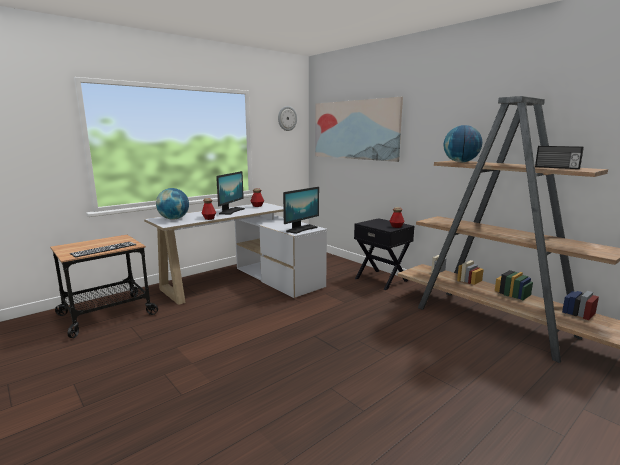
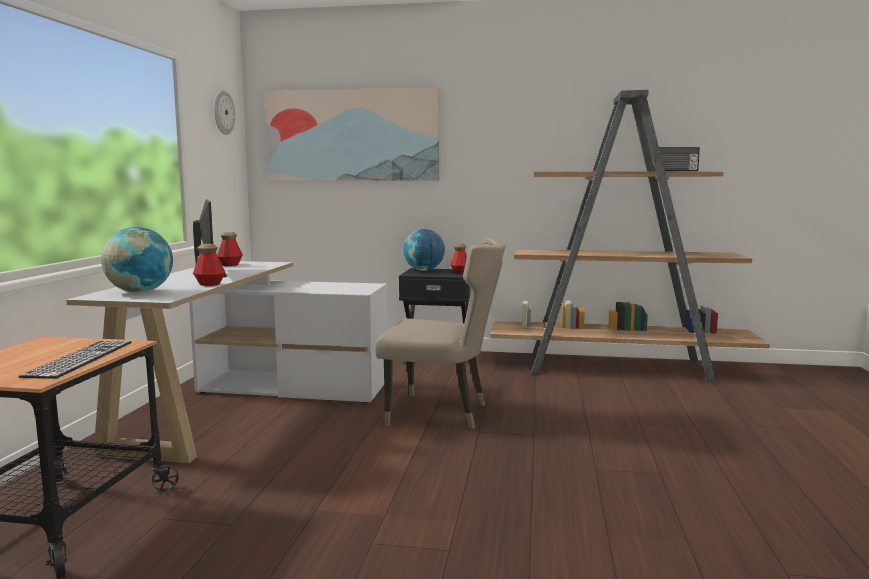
camera: 40 degrees left, 5 degrees down
monitor [283,187,319,234] -> none
globe [444,125,482,162] -> globe moved to [403,229,445,271]
none -> beige chair [375,237,505,429]

